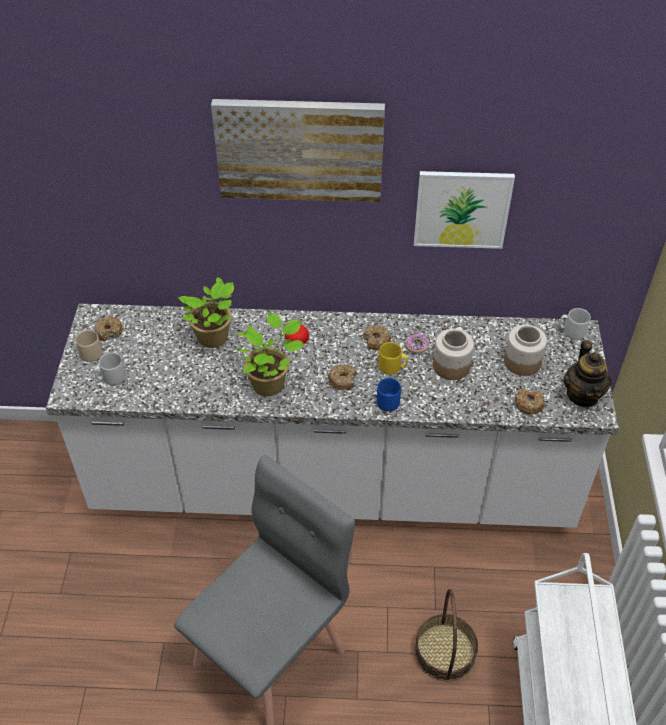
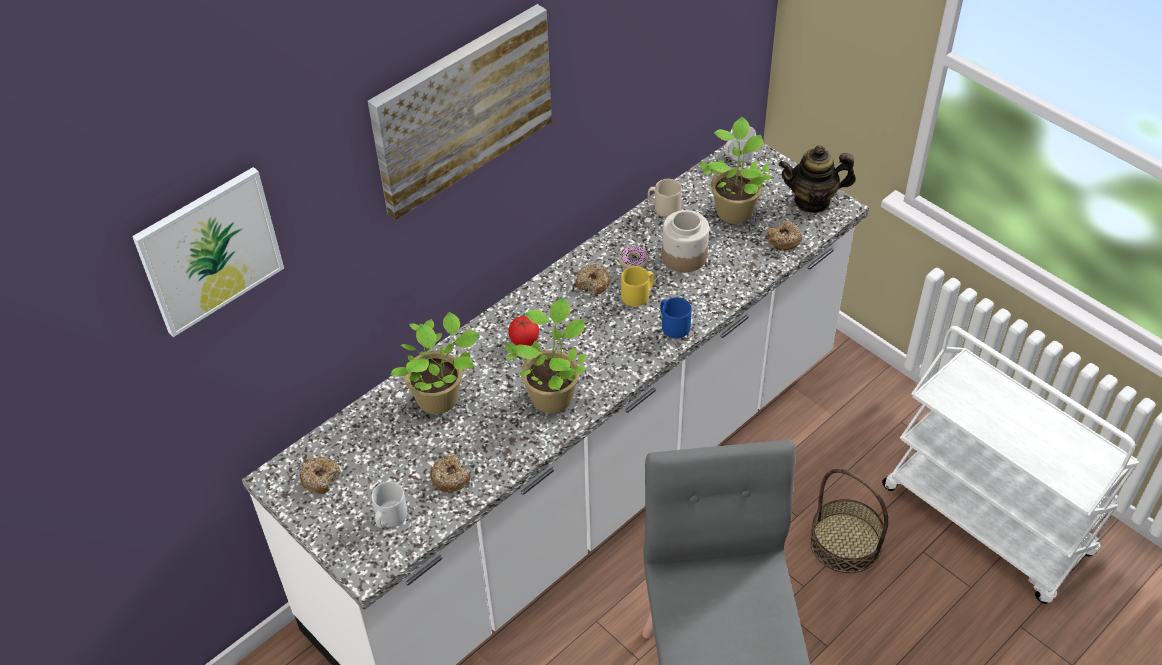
camera: 45 degrees left, 0 degrees up
beige mug [75,330,102,362] -> beige mug moved to [648,179,682,217]
donut [328,364,357,390] -> donut moved to [430,455,471,493]
picture [414,171,515,249] -> picture moved to [132,167,284,337]
jar [504,325,547,376] -> potted plant [698,117,772,224]
teapot [563,341,612,408] -> teapot turned 135 degrees clockwise [778,145,856,213]

